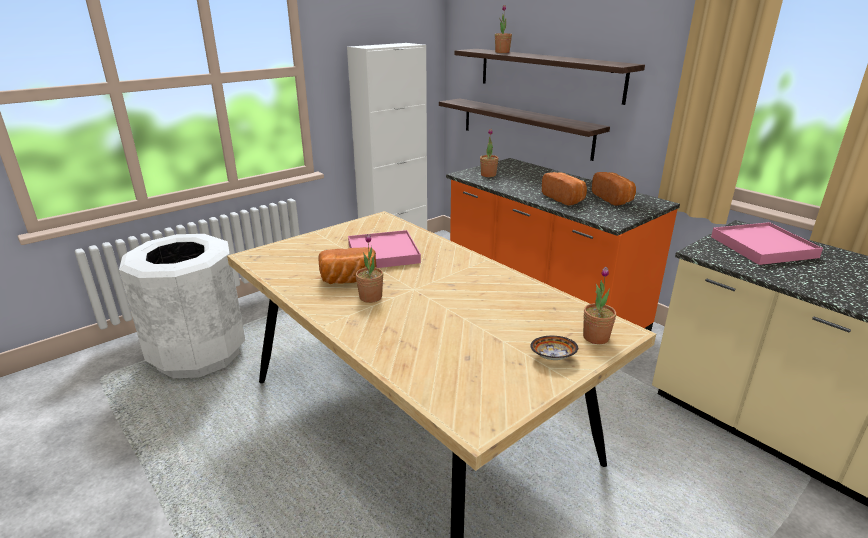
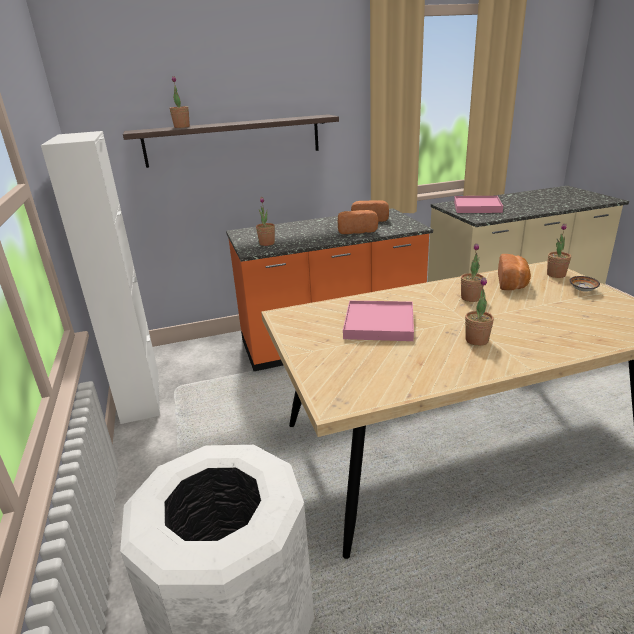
camera: 65 degrees left, 0 degrees up
bread [319,247,376,284] -> bread moved to [498,254,531,290]
shelf [439,98,610,161] -> none
none -> potted plant [461,243,484,302]

